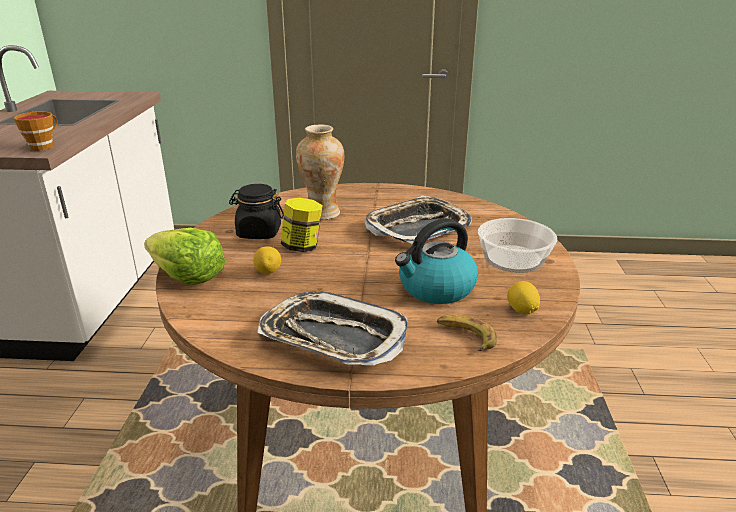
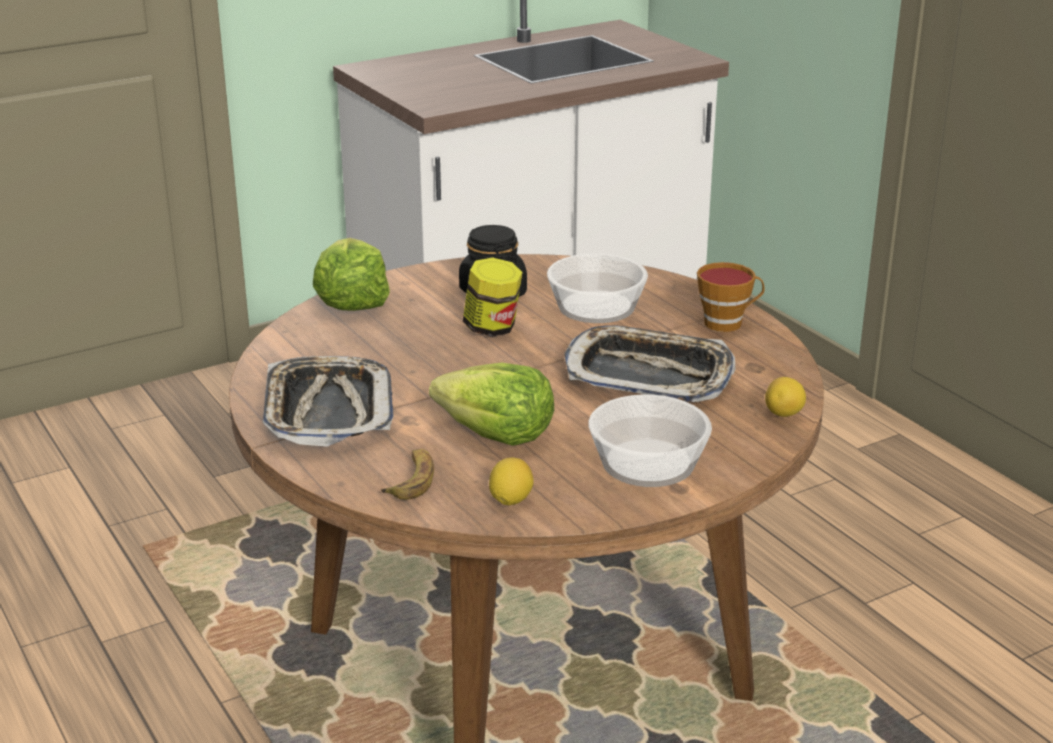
camera: 55 degrees right, 0 degrees up
cup [13,111,58,151] -> cup moved to [697,262,765,332]
lemon [253,246,281,274] -> lemon moved to [765,377,806,417]
vase [296,125,344,220] -> bowl [547,254,648,323]
kettle [395,218,478,304] -> lettuce [429,363,554,446]

